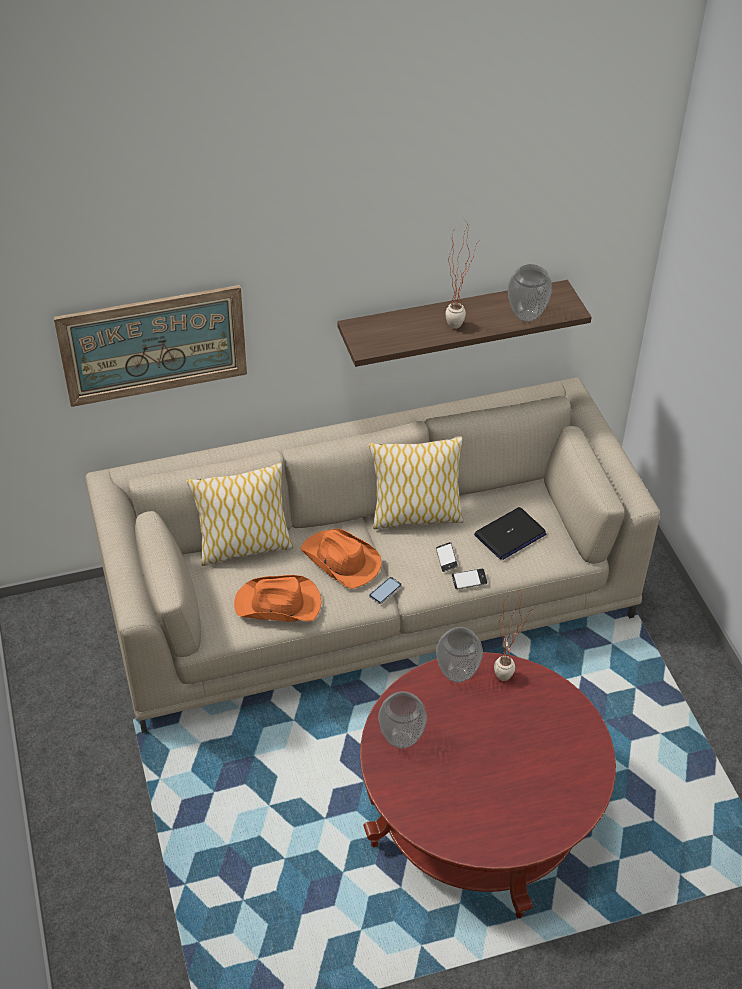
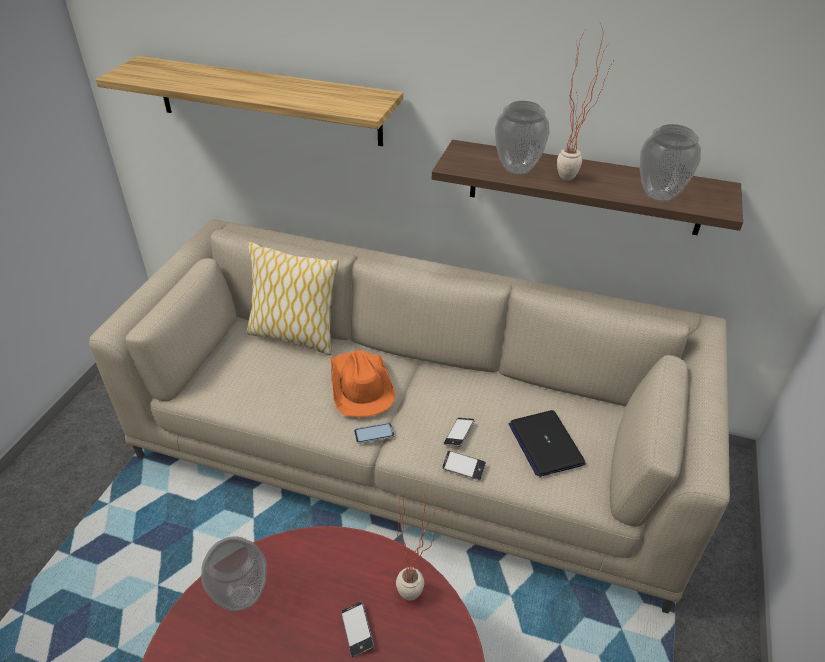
camera: 35 degrees right, 5 degrees down
picture [53,285,247,407] -> shelf [96,56,403,146]
orange hat [234,575,322,622] -> none
pillow [368,436,464,529] -> none
vase [436,627,483,683] -> vase moved to [495,101,550,175]
laptop [474,507,546,560] -> laptop turned 75 degrees clockwise [509,410,585,477]
none -> phone [341,602,374,657]

